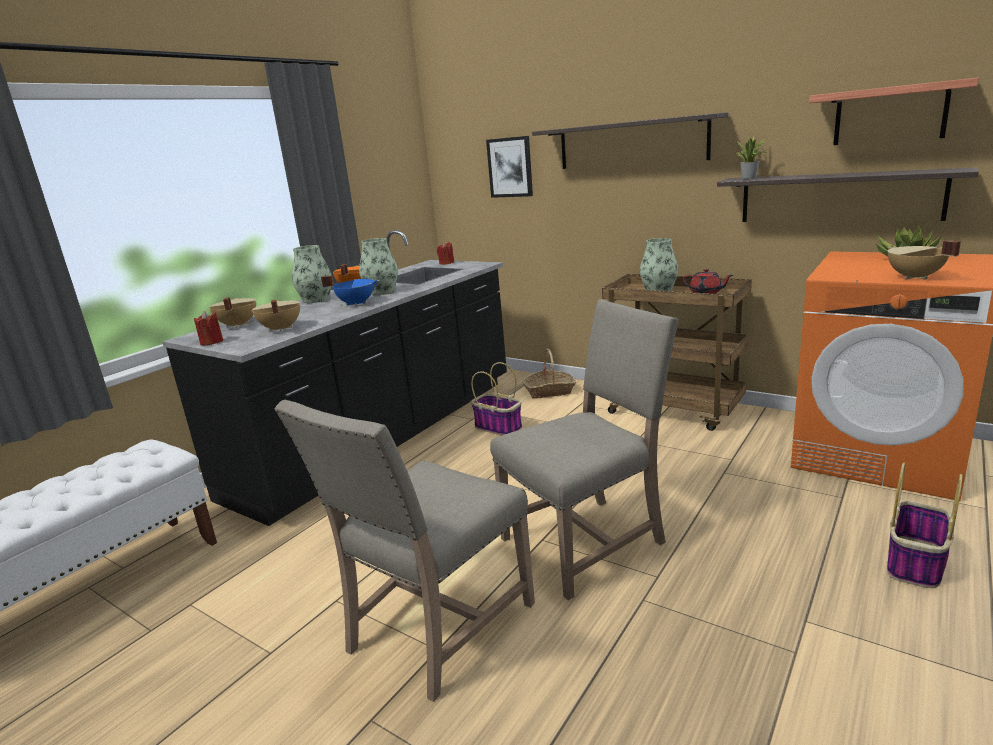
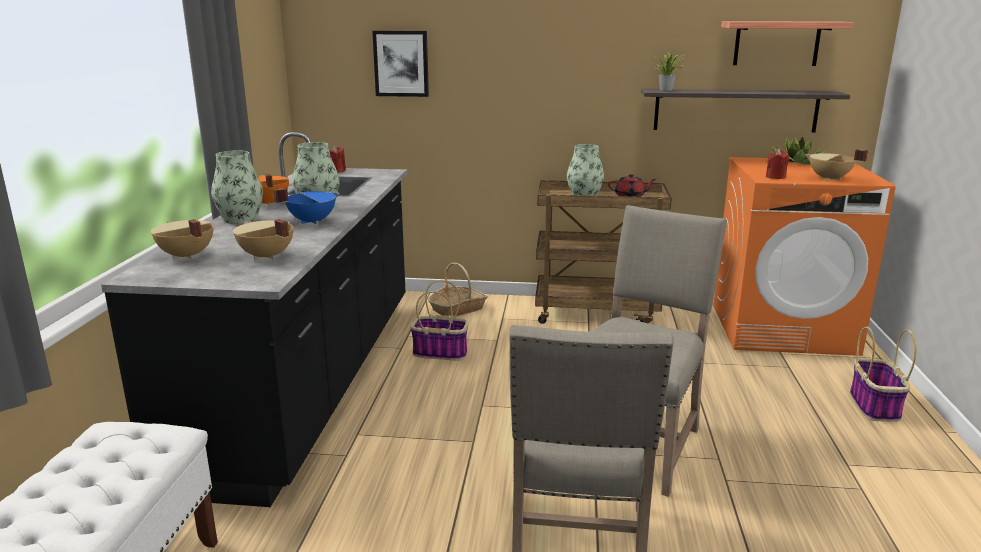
camera: 30 degrees left, 0 degrees up
red candle [194,311,223,346] -> red candle moved to [766,149,789,179]
shelf [532,112,728,169] -> none

